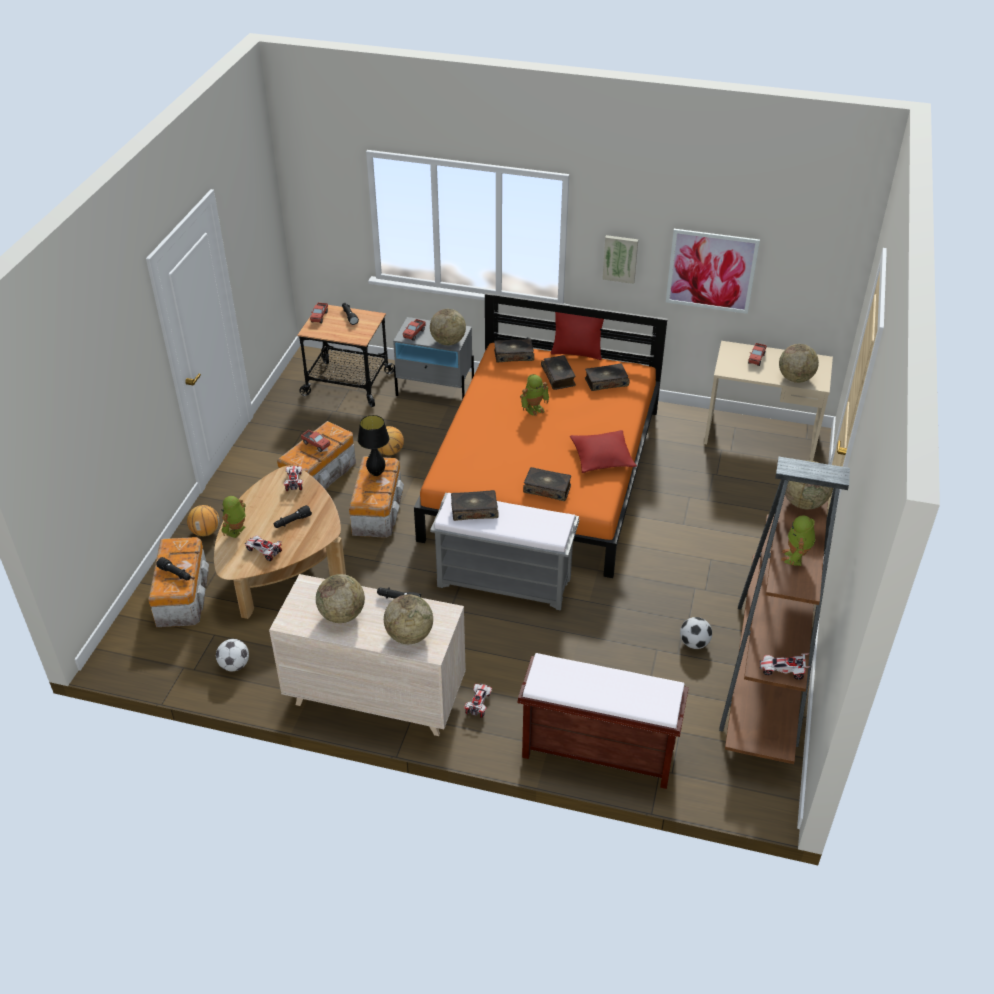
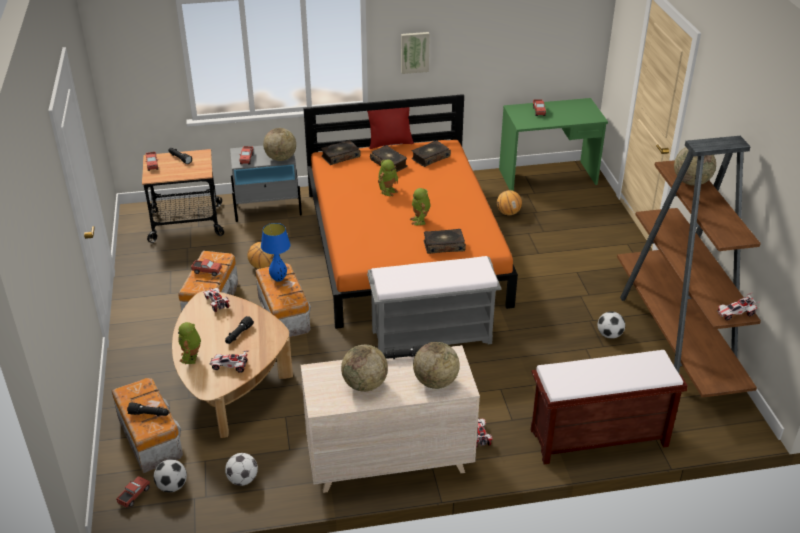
camera: 25 degrees left, 5 degrees down
basketball [187,505,219,536] -> basketball moved to [497,190,522,215]
black table lamp [358,415,389,476] -> blue table lamp [261,223,291,282]
book [451,490,498,521] -> none
red pillow [570,430,637,473] -> none
picture [666,229,760,314] -> none
beige desk [704,341,833,461] -> green desk [499,98,608,191]
globe [779,344,819,383] -> none
toy robot [781,516,815,566] -> toy robot moved to [410,188,431,225]
none -> toy truck [116,476,150,508]
none -> football [154,459,187,492]

